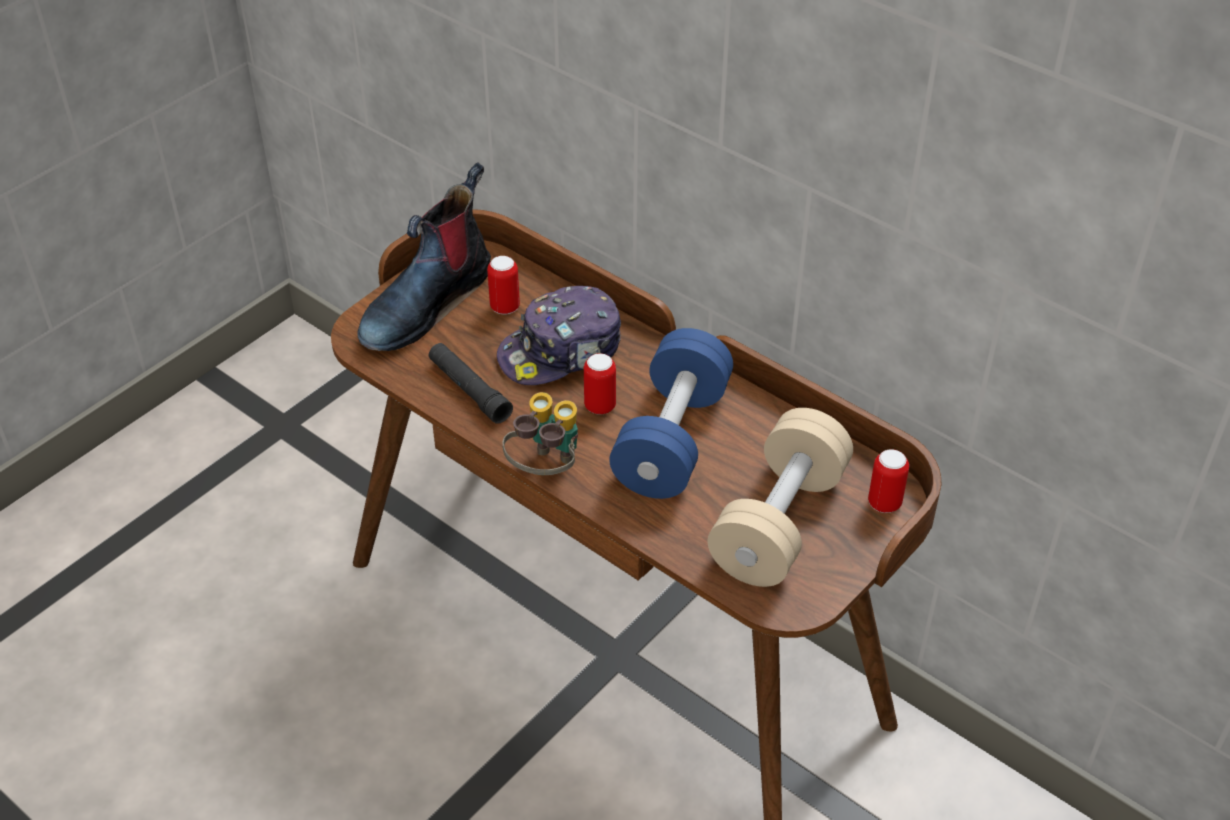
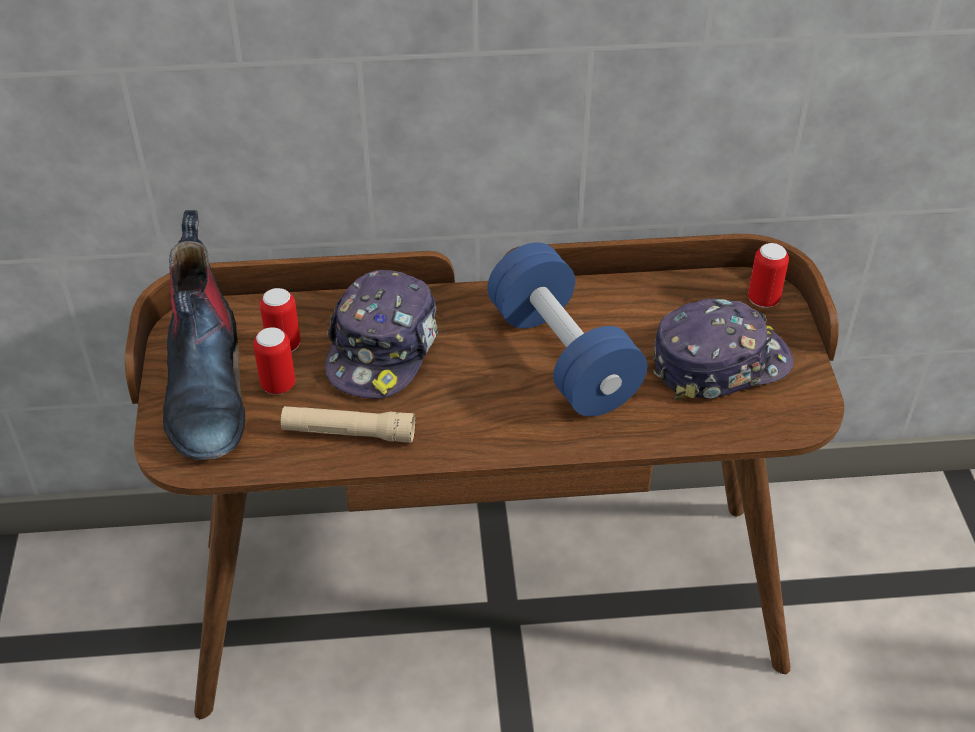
camera: 45 degrees left, 0 degrees up
black flashlight [429,343,513,424] -> beige flashlight [281,406,415,443]
binoculars [503,392,578,475] -> none
can [584,353,616,415] -> can moved to [253,327,295,394]
beige dumbbell [707,408,853,587] -> cap [653,298,794,400]

